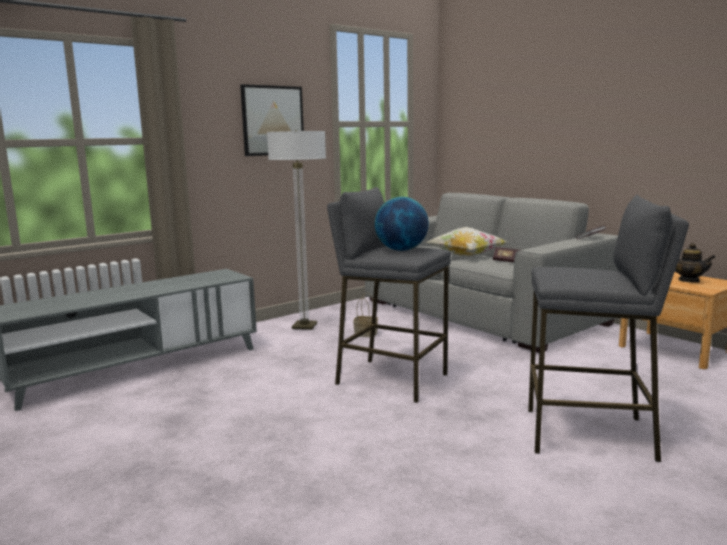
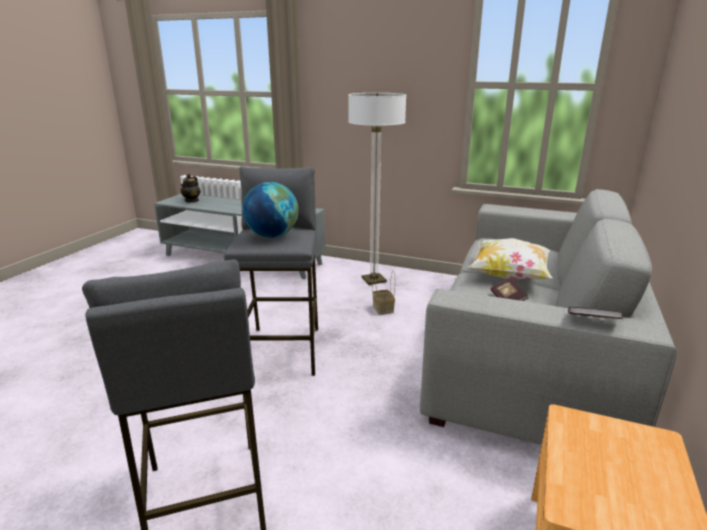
camera: 60 degrees right, 10 degrees up
picture [240,84,304,156] -> none
teapot [675,243,716,283] -> teapot moved to [180,174,201,203]

